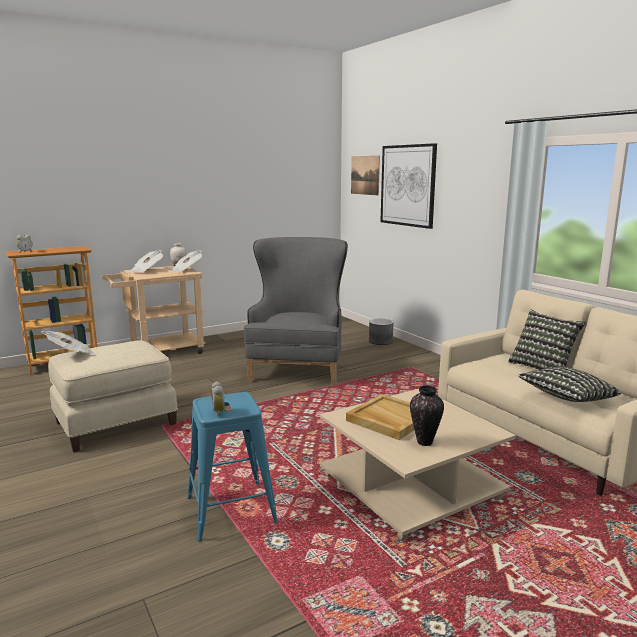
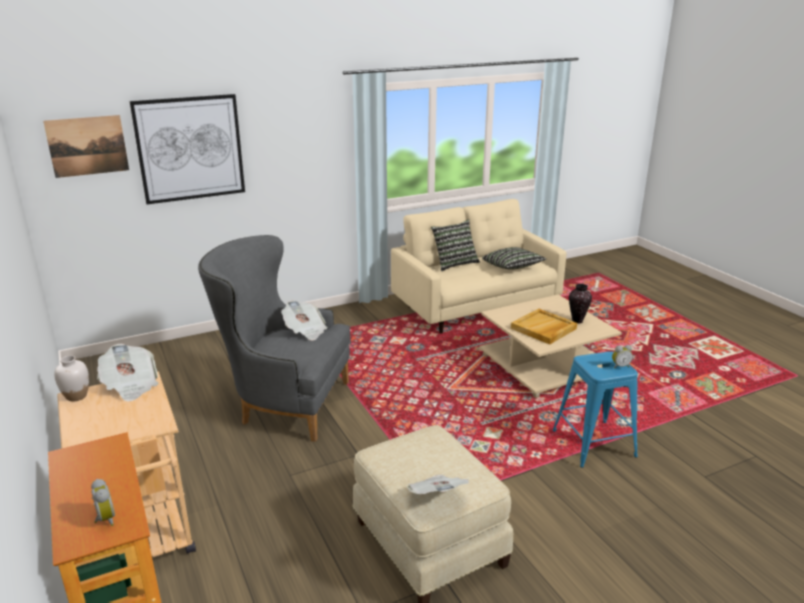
camera: 85 degrees left, 10 degrees up
newspaper [129,250,163,273] -> newspaper moved to [281,300,328,341]
grey planter [369,319,393,345] -> none

